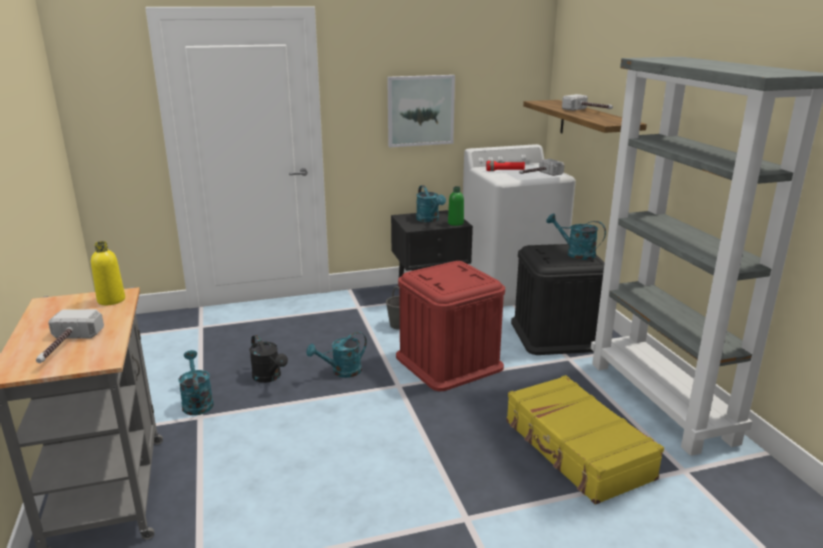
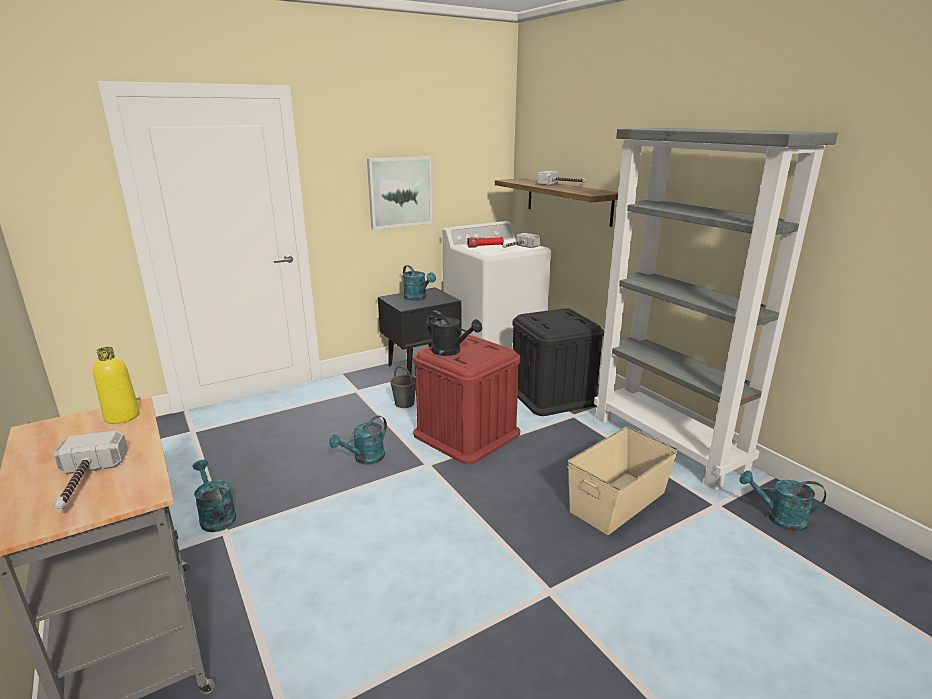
camera: 15 degrees left, 0 degrees up
black watering can [249,335,288,383] -> black watering can moved to [426,310,482,356]
green bottle [448,186,464,226] -> none
yellow suitcase [506,375,664,505] -> beige storage box [568,427,678,535]
turquoise watering can [546,214,606,260] -> turquoise watering can moved to [739,471,826,531]

